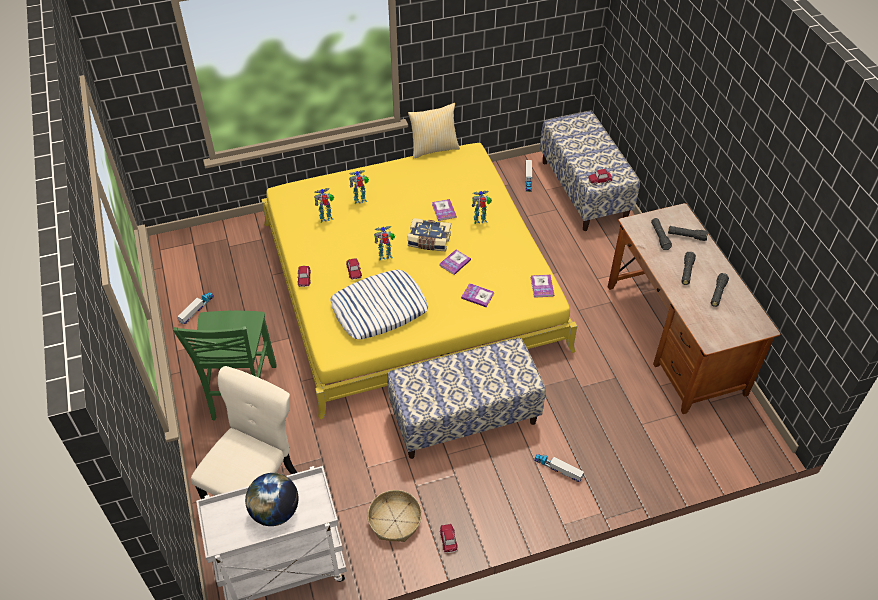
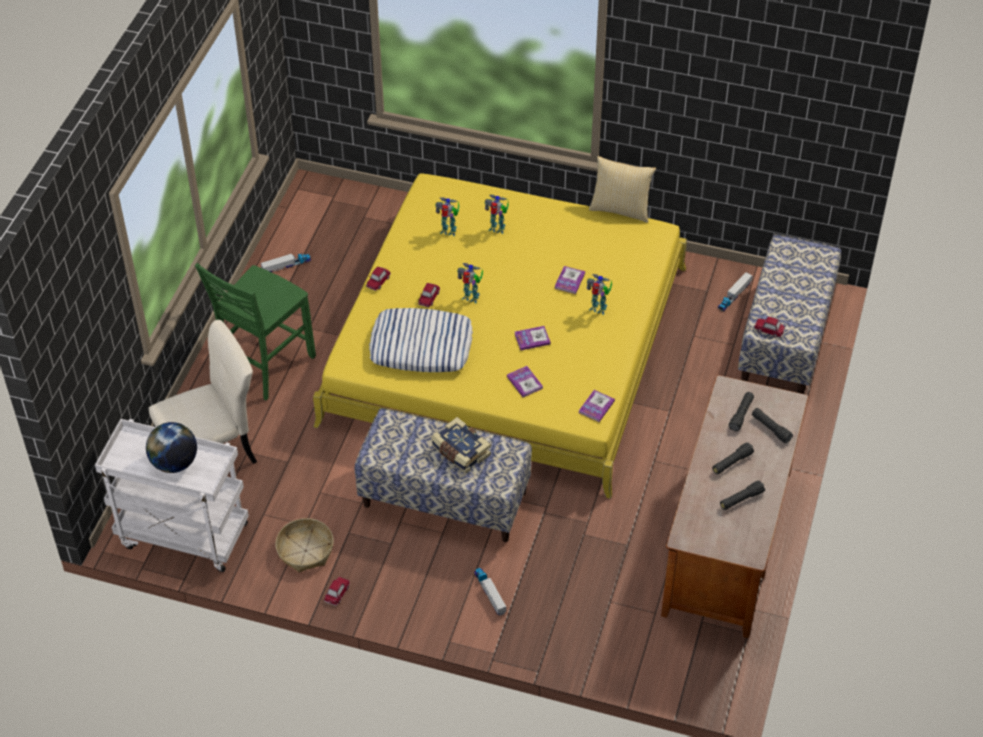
camera: 35 degrees right, 0 degrees up
book [407,218,451,251] -> book moved to [431,417,491,473]

